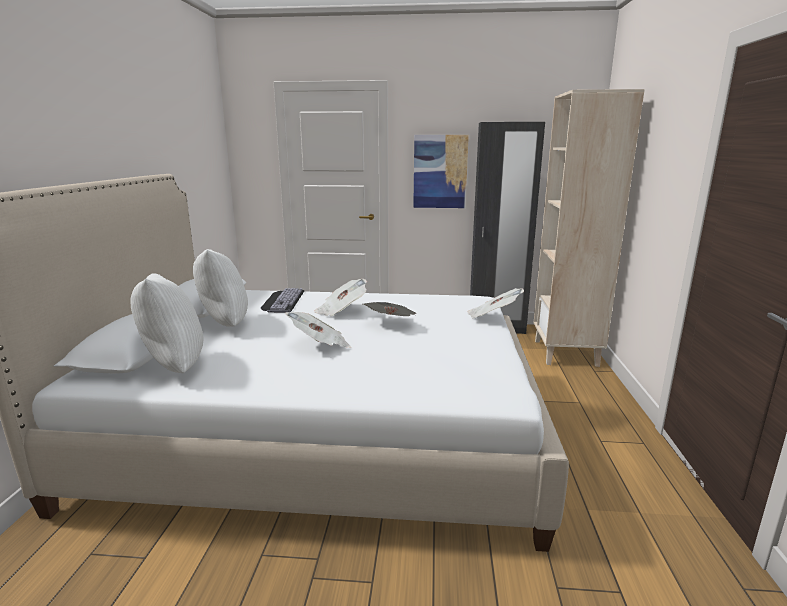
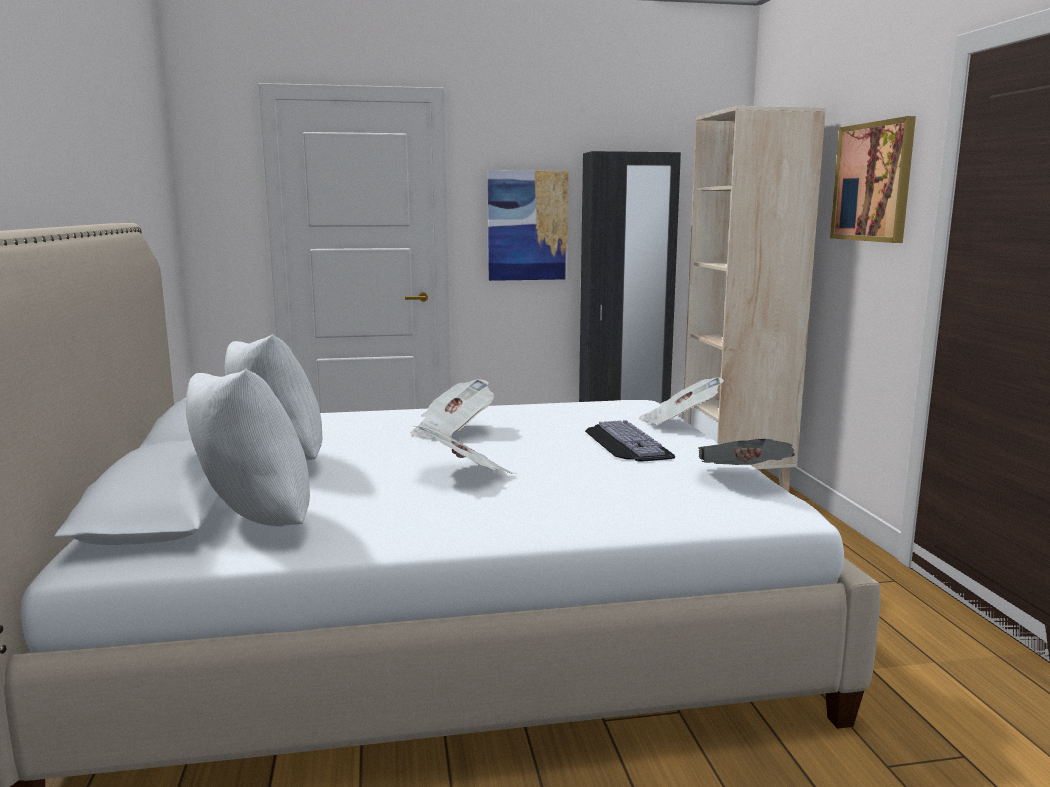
camera: 15 degrees left, 5 degrees down
keyboard [260,288,304,313] -> keyboard moved to [585,420,675,462]
newspaper [363,302,416,316] -> newspaper moved to [698,439,795,465]
none -> picture [830,116,916,243]

